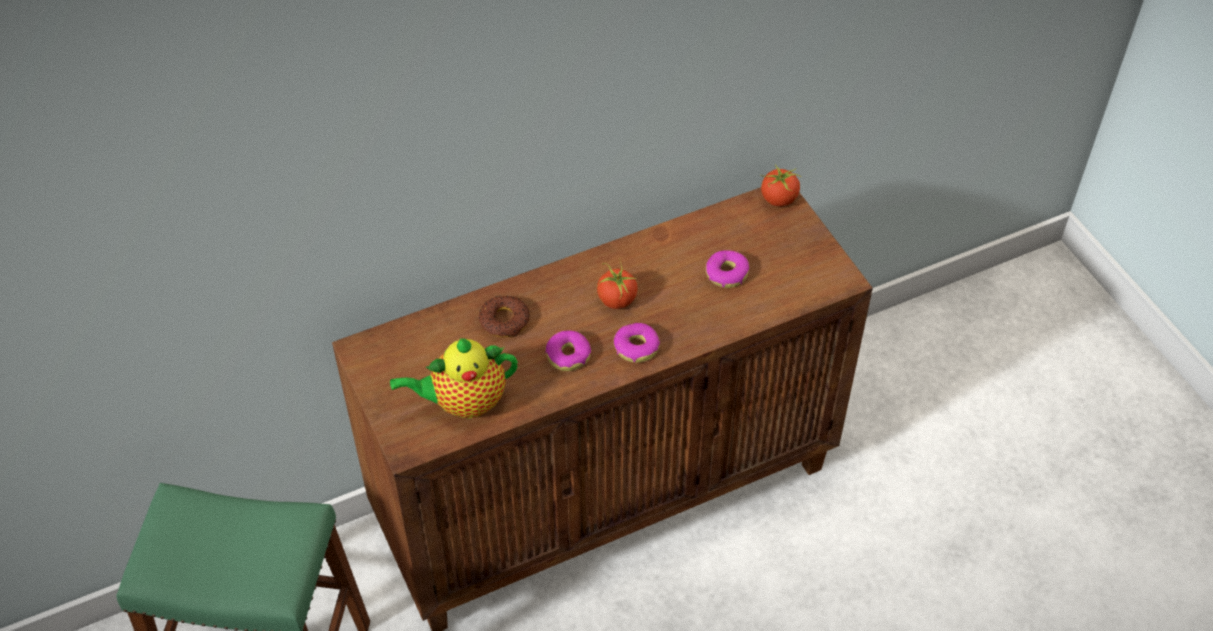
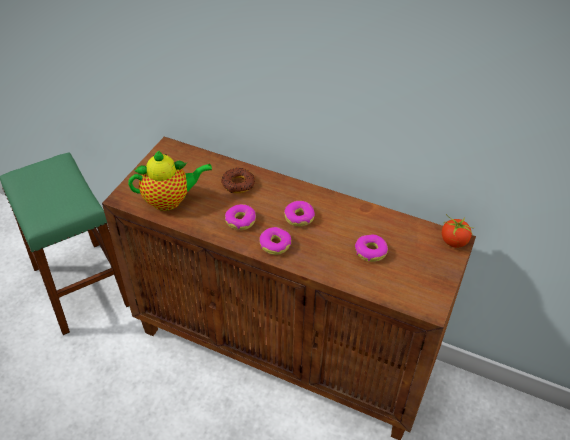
camera: 50 degrees right, 5 degrees down
teapot [390,338,518,418] -> teapot turned 135 degrees clockwise [128,150,212,211]
tomato [597,258,638,309] -> donut [284,201,315,227]

